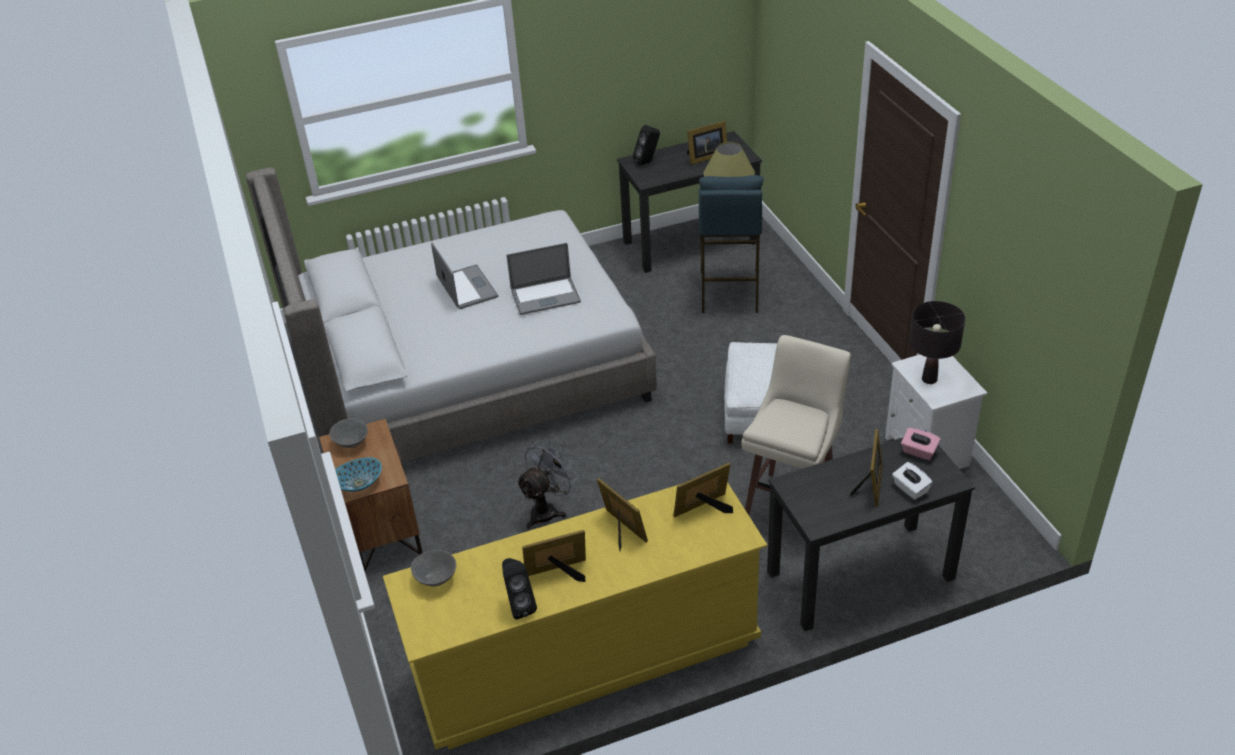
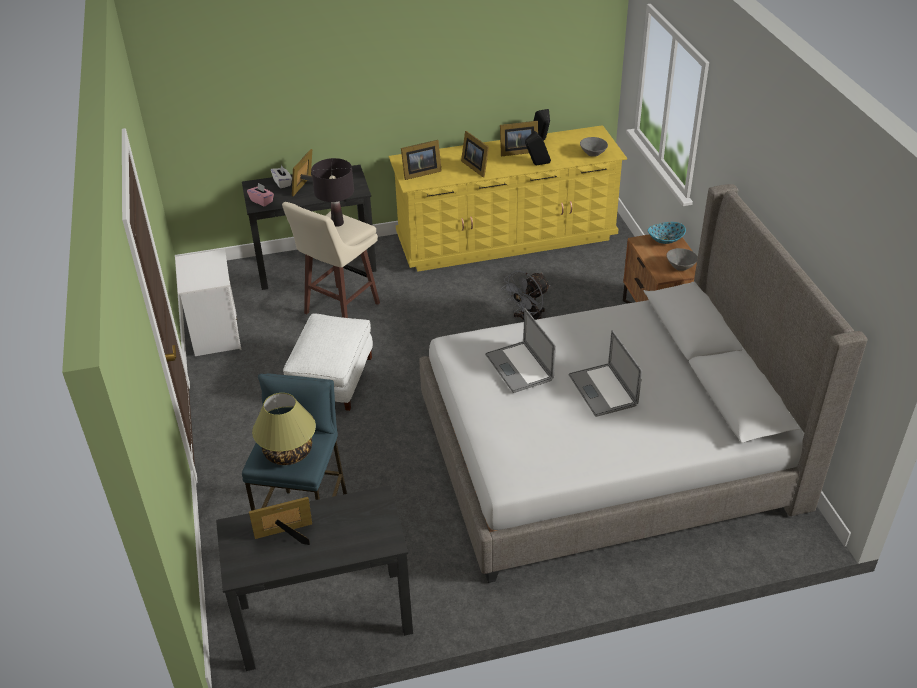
camera: 175 degrees left, 0 degrees up
laptop [507,243,581,315] -> laptop turned 105 degrees counterclockwise [485,308,556,393]
black speaker [633,125,660,166] -> black speaker moved to [525,131,551,166]
black table lamp [909,301,965,384] -> black table lamp moved to [311,158,354,227]

